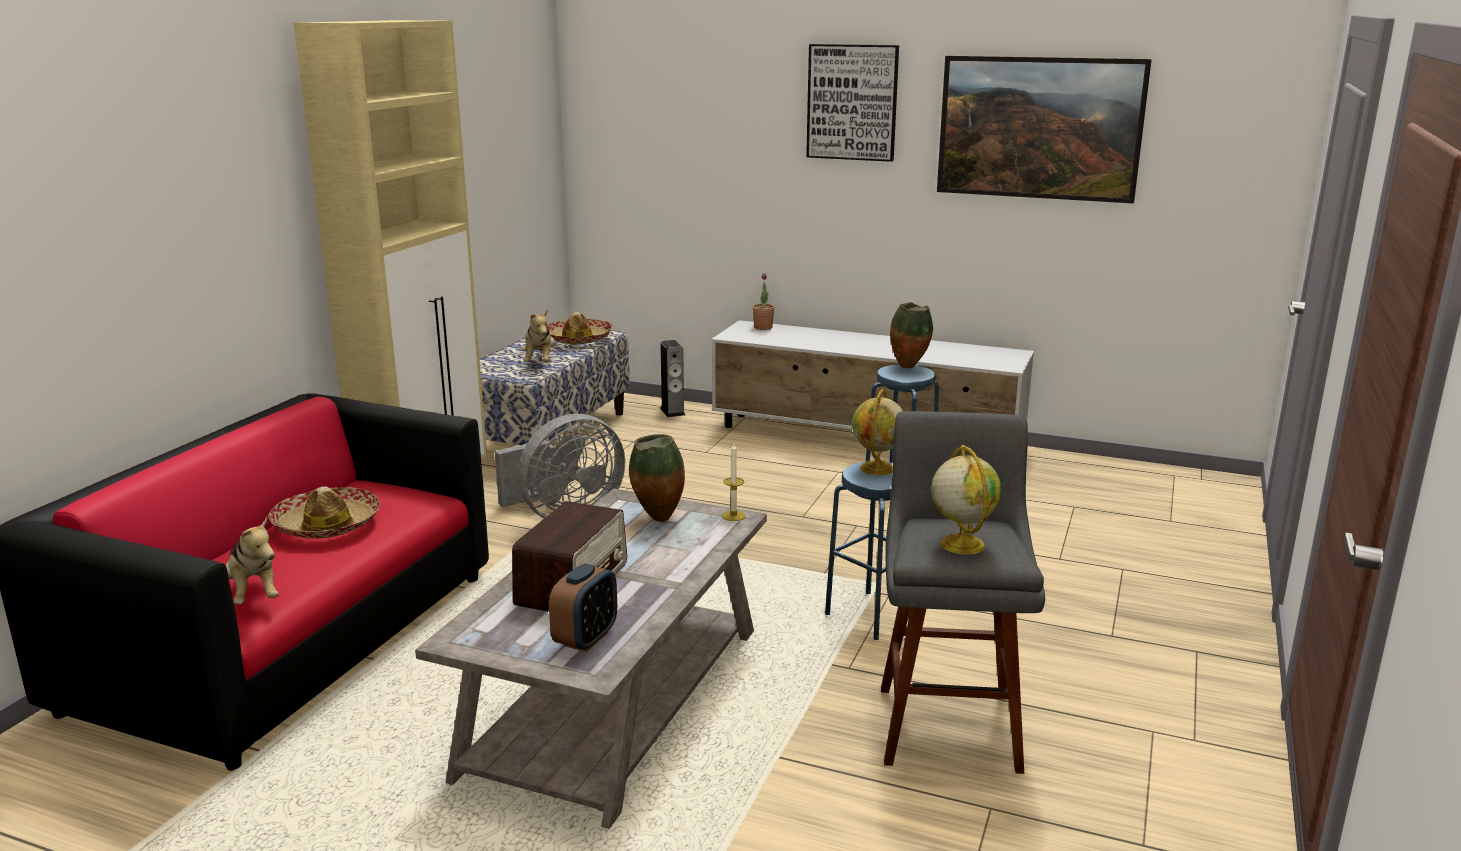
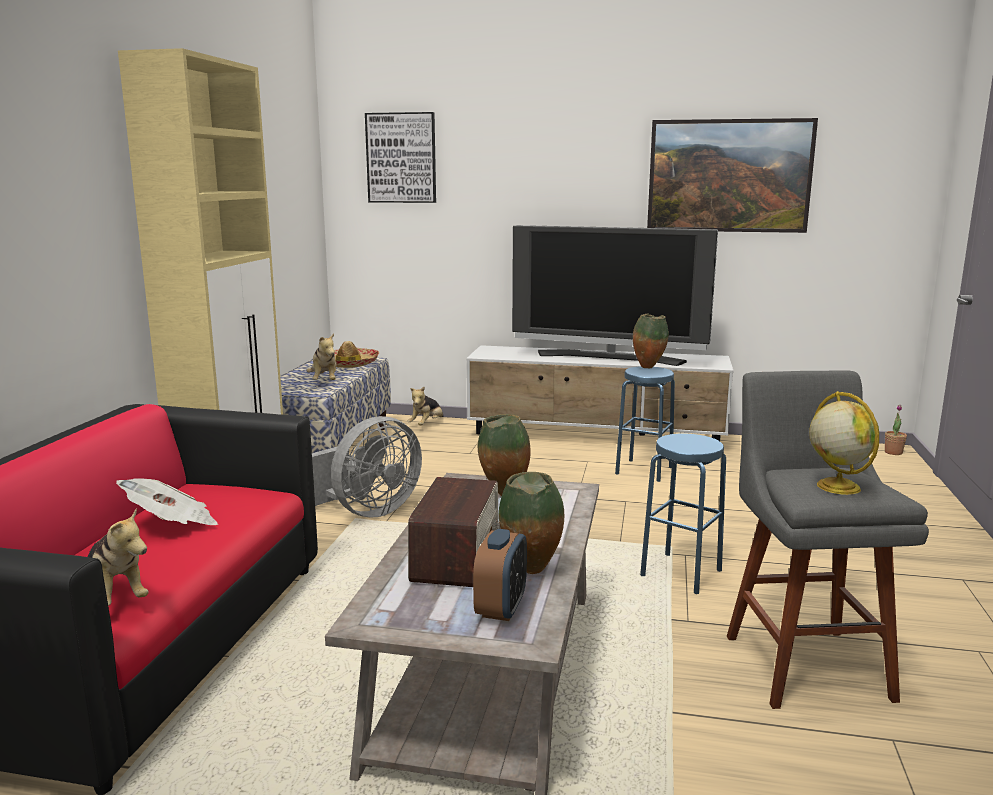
camera: 10 degrees left, 5 degrees down
hat [268,486,380,539] -> newspaper [116,478,218,525]
speaker [660,340,685,417] -> plush toy [408,386,443,425]
candle [722,443,746,521] -> none
potted plant [753,273,774,330] -> potted plant moved to [885,405,907,455]
picture [806,44,899,162] -> picture moved to [365,112,436,203]
globe [852,389,903,475] -> none
none -> vase [499,472,564,574]
none -> television [512,225,718,366]

